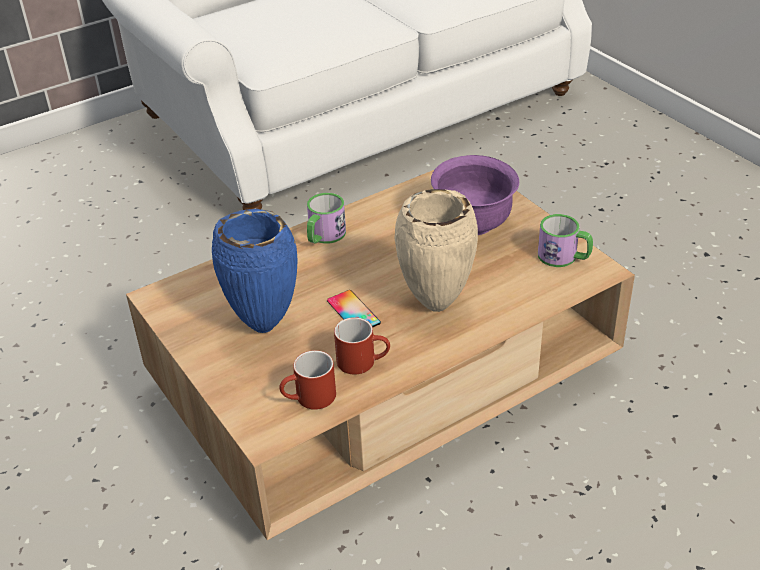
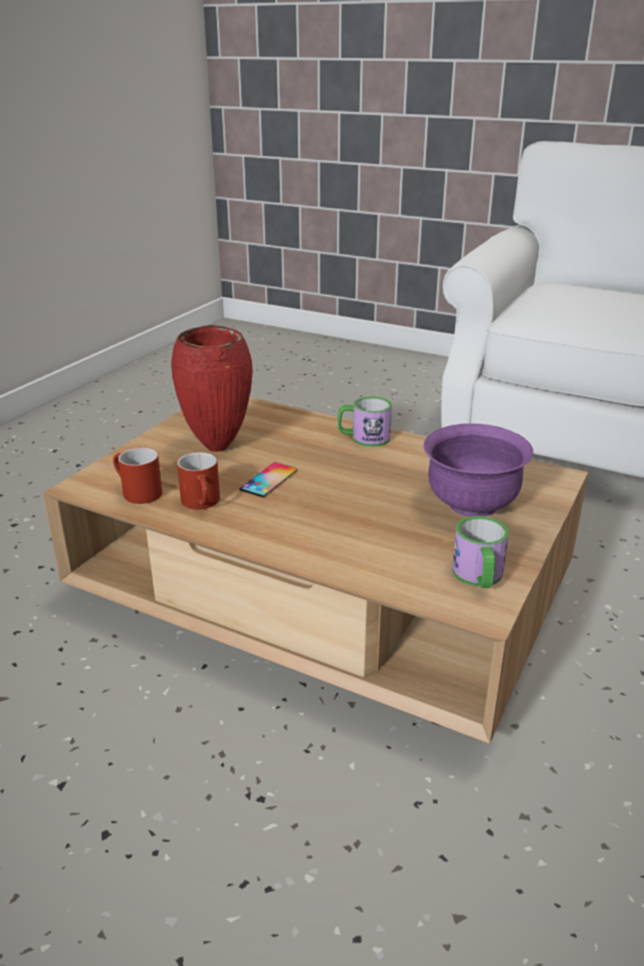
camera: 60 degrees right, 10 degrees down
blue vase [212,209,298,333] -> red vase [171,325,253,452]
beige vase [394,189,478,312] -> none

